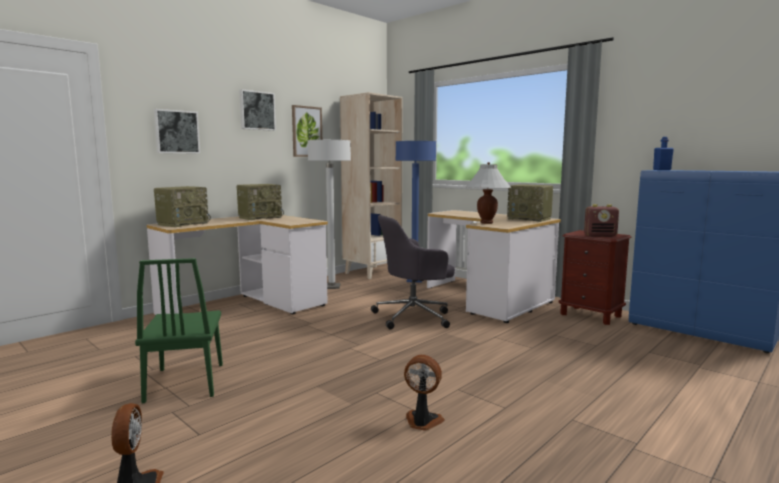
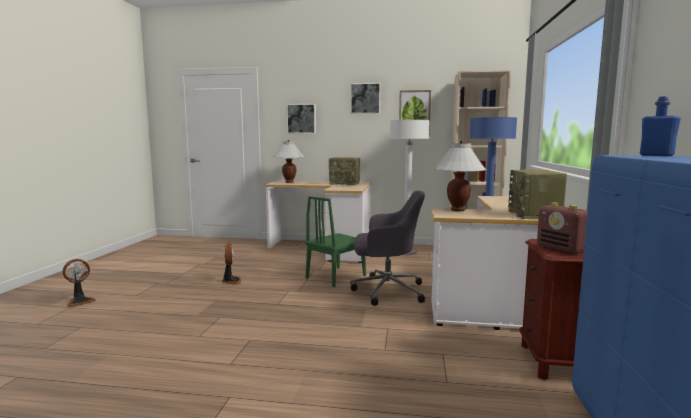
camera: 55 degrees right, 0 degrees up
green chair [135,258,223,404] -> green chair moved to [305,196,366,287]
radio [154,186,211,227] -> white table lamp [274,140,304,183]
grey office chair [371,215,455,329] -> grey office chair turned 150 degrees clockwise [350,191,425,306]
fan [404,355,445,431] -> fan moved to [222,244,241,285]

